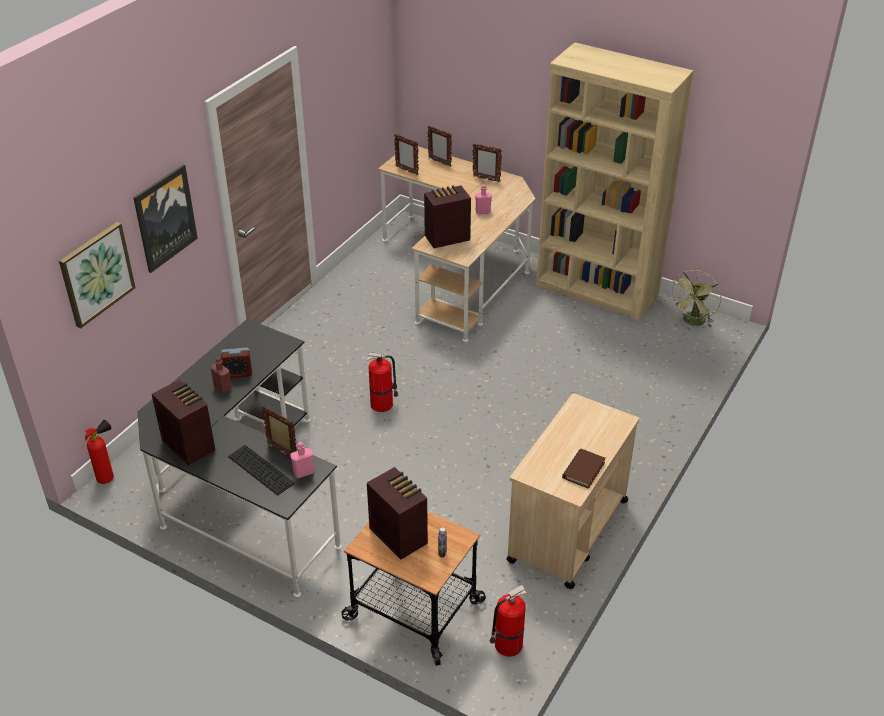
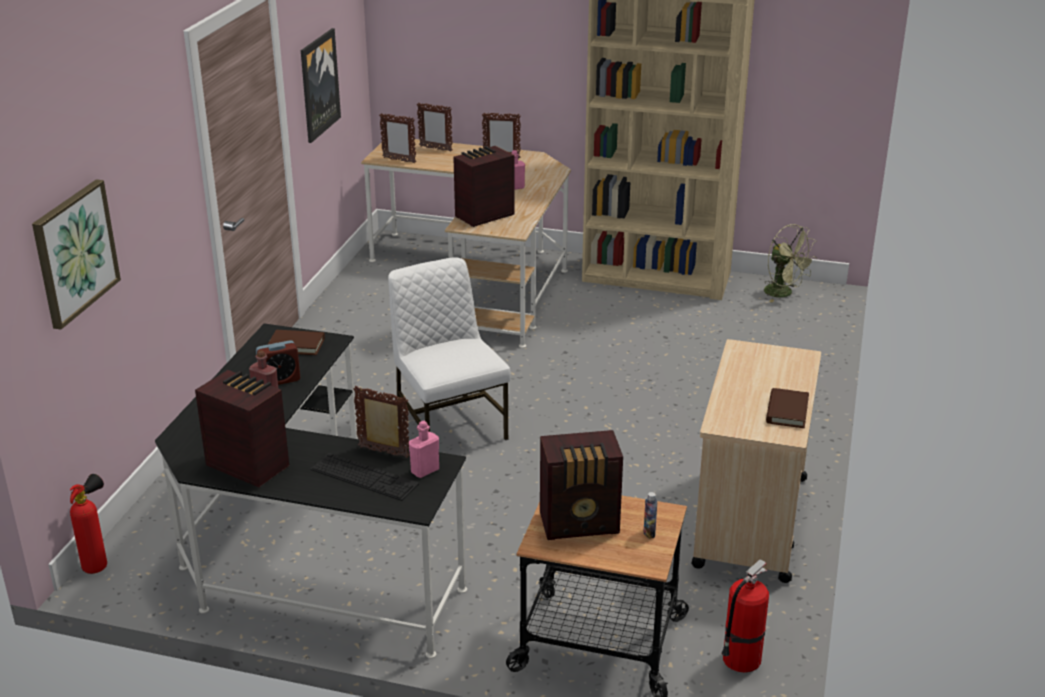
camera: 15 degrees left, 10 degrees down
picture [133,165,198,273] -> picture moved to [301,28,341,143]
fire extinguisher [367,352,398,412] -> white chair [388,257,511,440]
radio [367,467,428,560] -> radio turned 135 degrees clockwise [540,430,623,540]
green fan [670,270,721,327] -> green fan turned 60 degrees counterclockwise [764,224,817,302]
none -> brown book [268,330,325,355]

